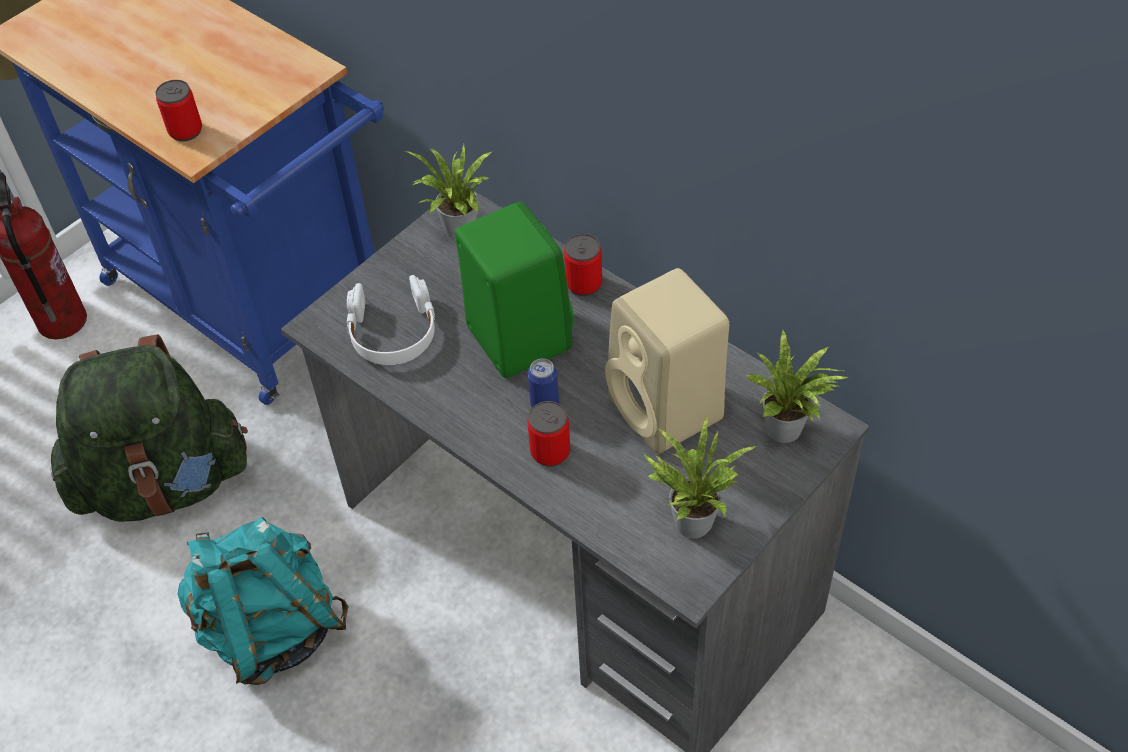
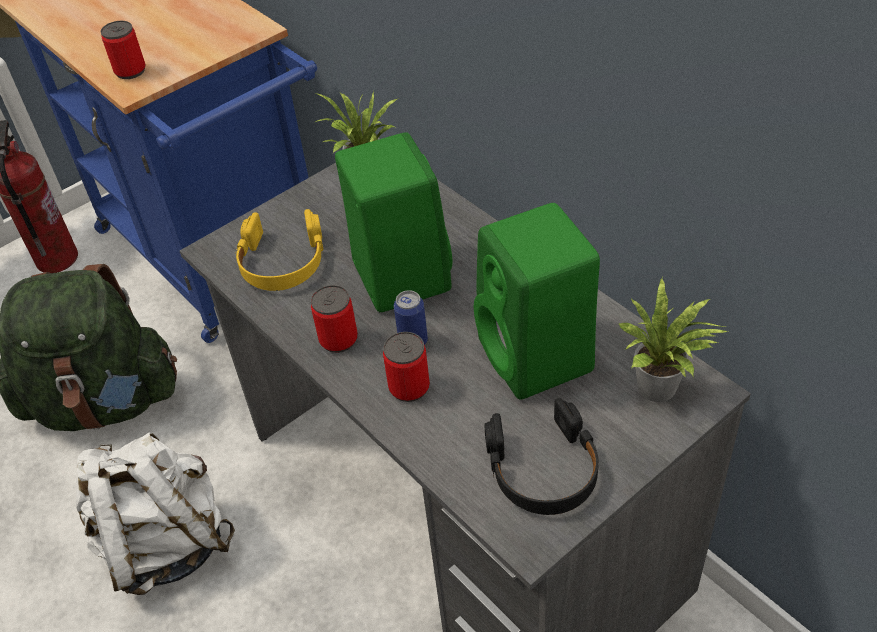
camera: 10 degrees right, 5 degrees down
turquoise backpack [178,517,349,685] -> white backpack [76,432,235,595]
white headphones [347,275,435,365] -> yellow headphones [236,209,323,291]
can [564,234,602,296] -> can moved to [311,285,358,353]
beige speaker [605,268,729,454] -> green speaker [474,203,600,400]
potted plant [644,416,756,538] -> black headphones [484,398,599,515]

